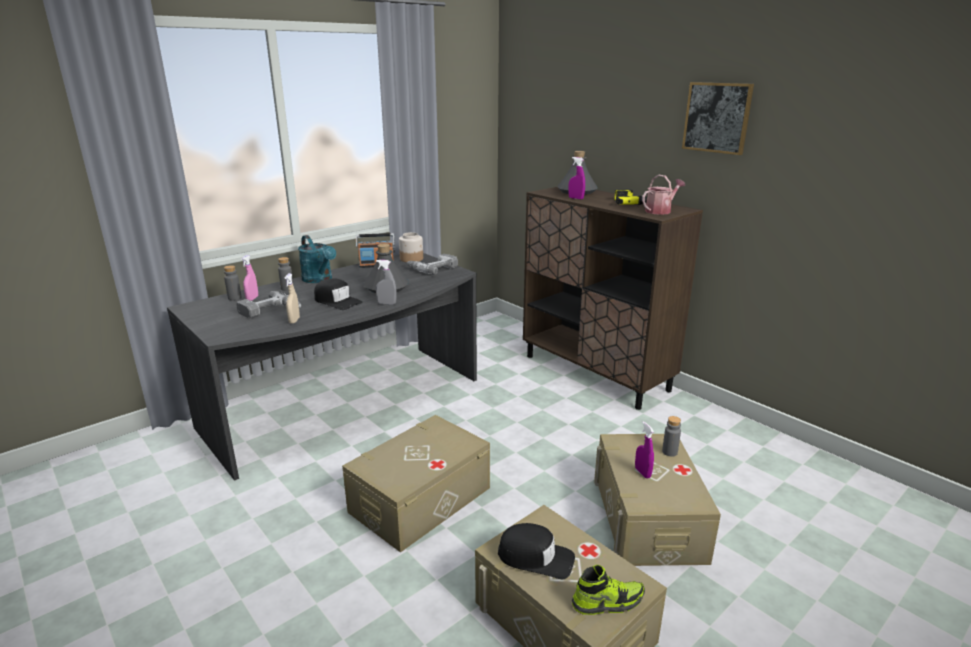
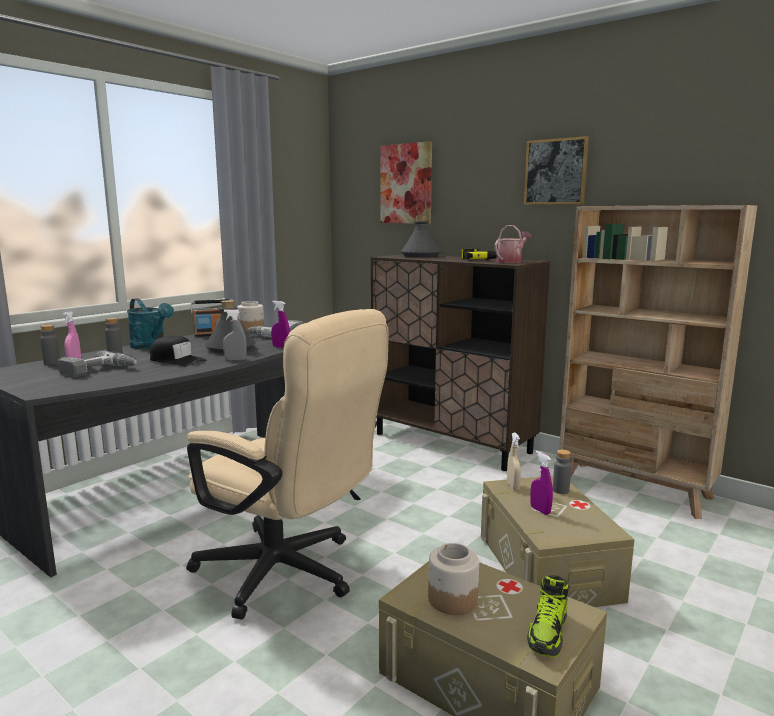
camera: 10 degrees left, 10 degrees down
beige spray bottle [285,273,300,324] -> beige spray bottle moved to [507,432,521,490]
beige storage box [342,415,490,553] -> beige office chair [186,309,389,620]
black cap [498,523,575,579] -> jar [428,543,479,615]
purple spray bottle [568,157,585,199] -> purple spray bottle moved to [271,301,290,348]
shoe [572,565,645,615] -> shoe turned 135 degrees clockwise [527,575,569,657]
none -> picture [380,141,432,224]
none -> beige bookcase [559,205,757,519]

